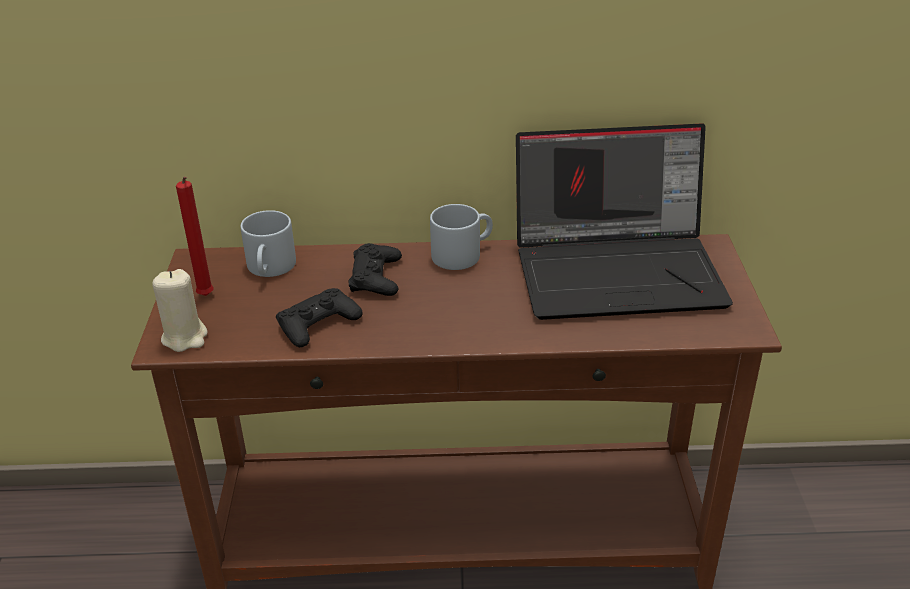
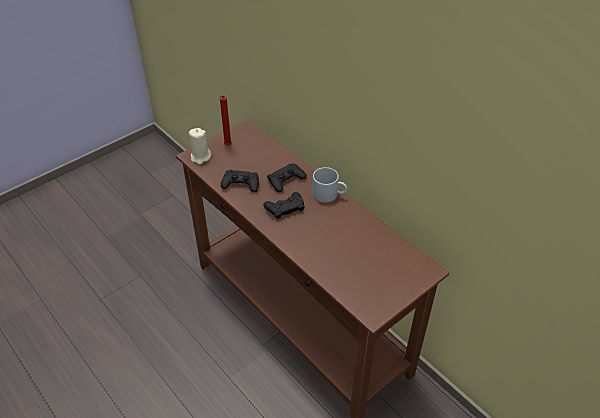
camera: 50 degrees right, 10 degrees up
grey mug [240,210,296,277] -> none
laptop [516,123,733,320] -> none
none -> black game controller [263,192,304,219]

